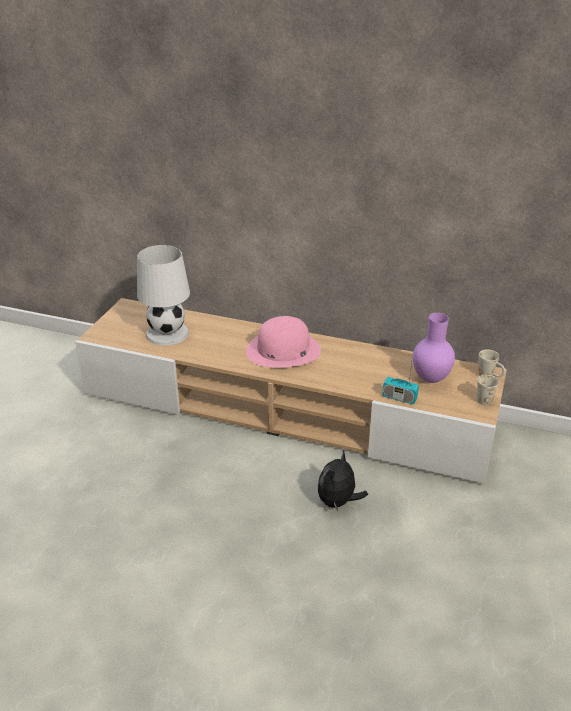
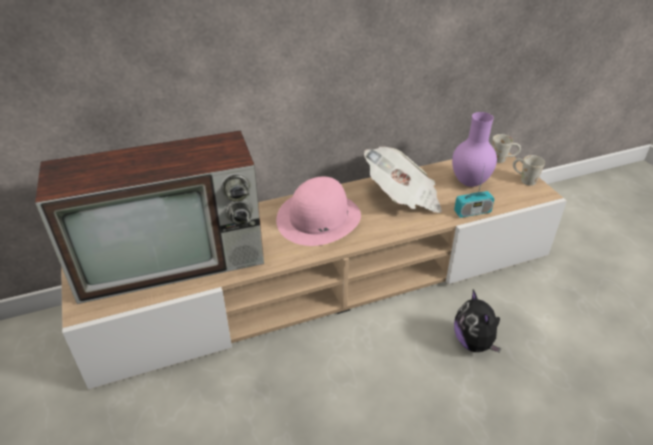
camera: 40 degrees left, 5 degrees up
white table lamp [137,245,190,346] -> television [35,130,264,304]
none -> newspaper [364,147,442,213]

